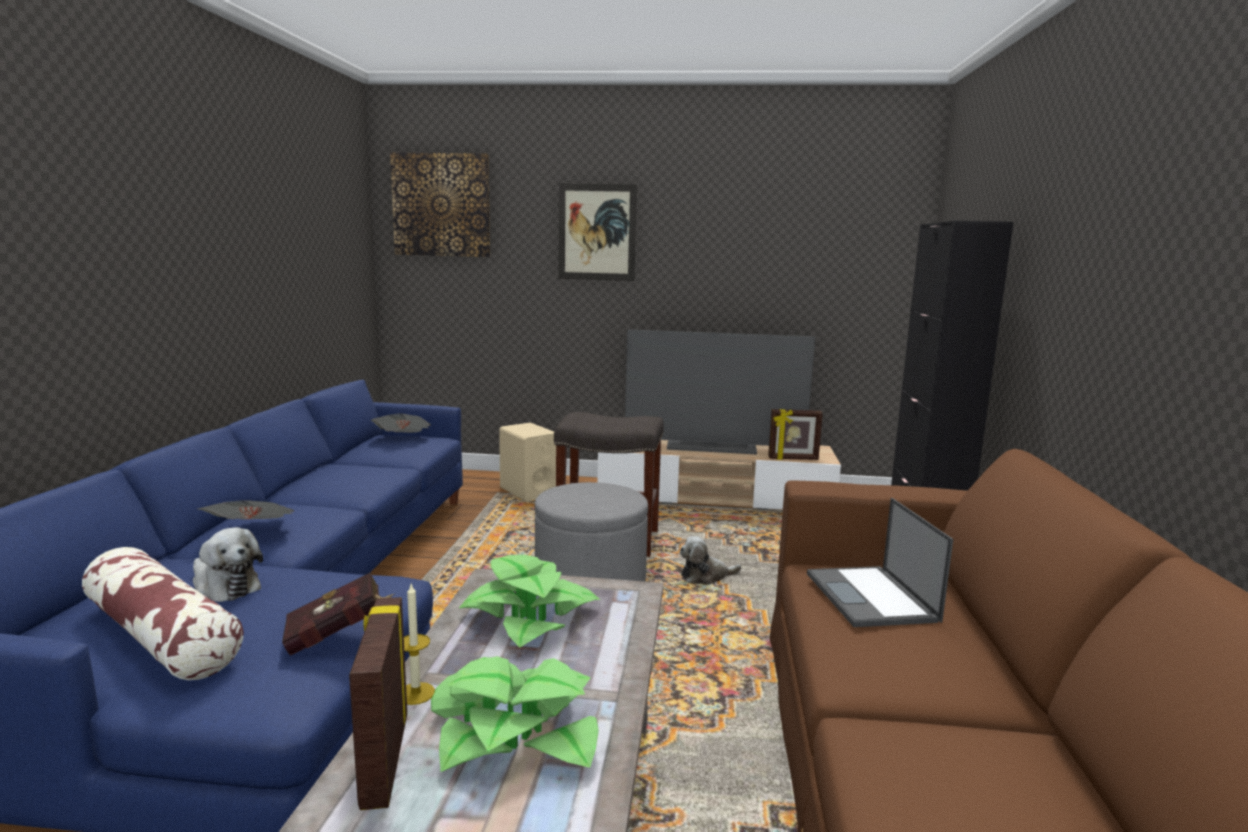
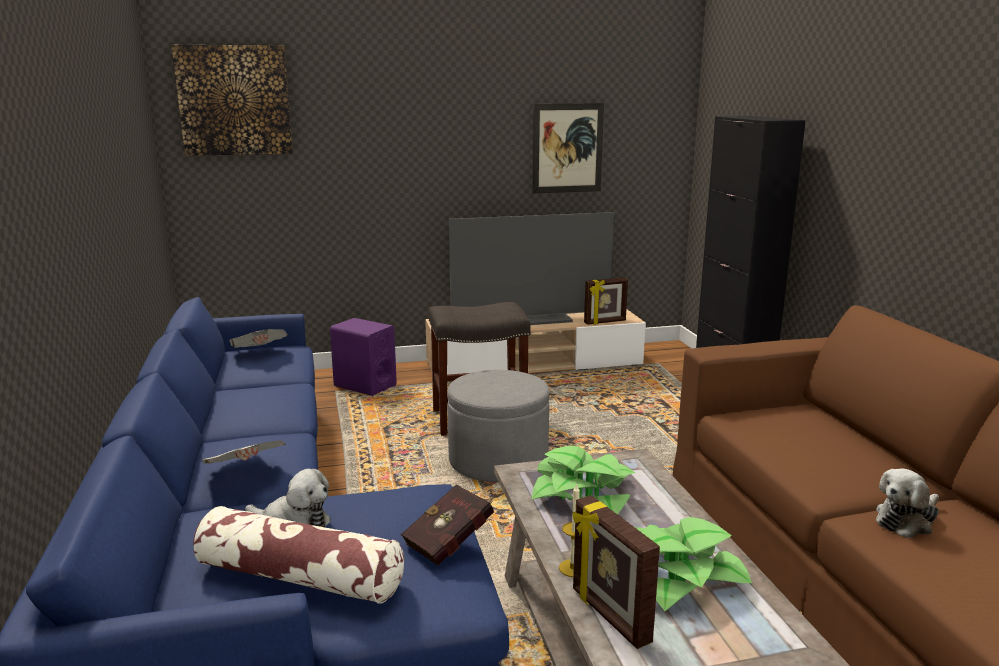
camera: 20 degrees left, 5 degrees up
beige speaker [499,423,556,502] -> purple speaker [330,318,397,396]
picture [558,183,637,281] -> picture moved to [532,103,604,193]
plush toy [679,536,741,585] -> plush toy moved to [876,469,939,538]
laptop [807,498,953,627] -> none

